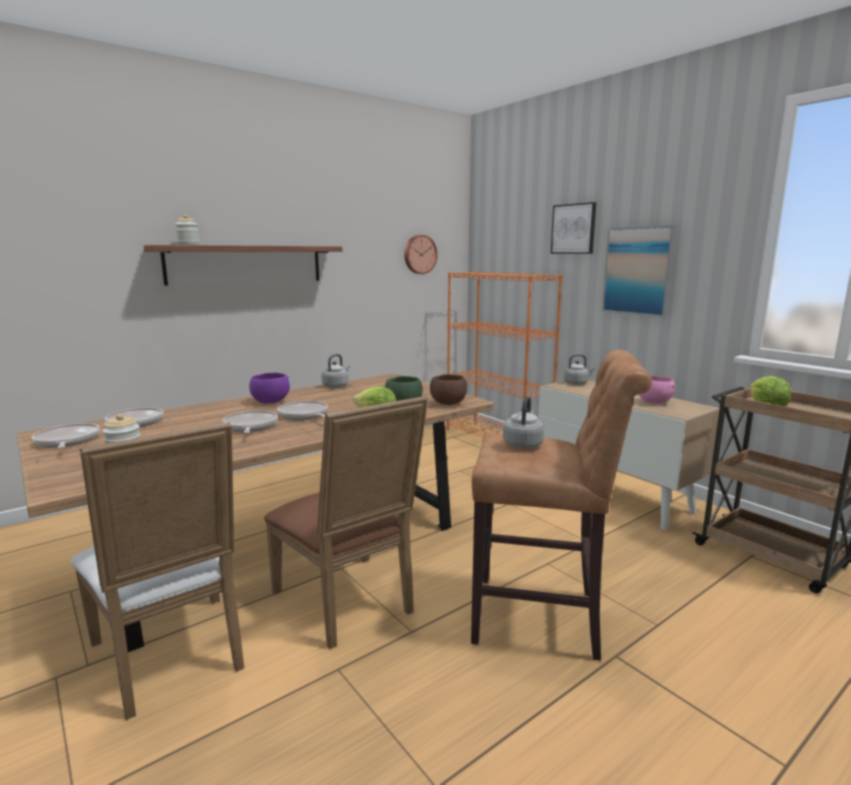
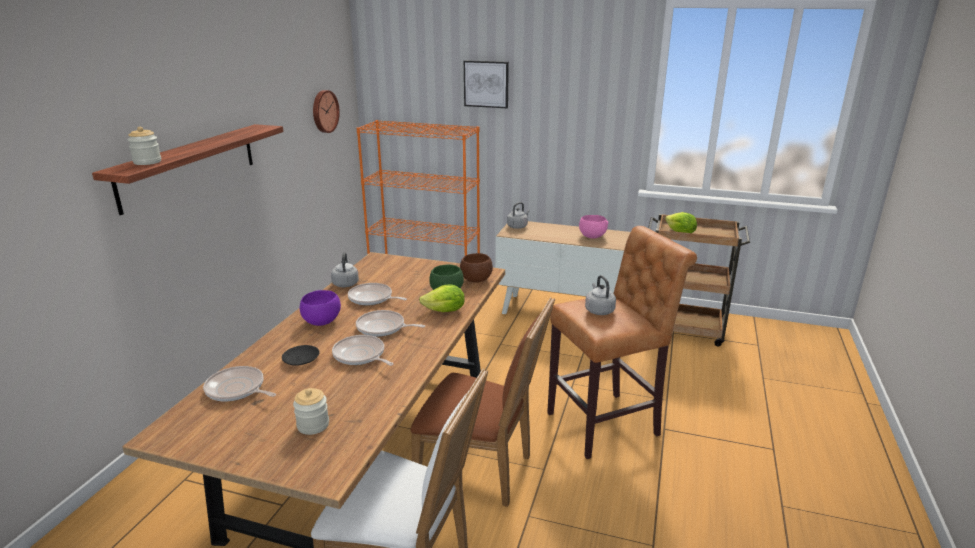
camera: 35 degrees left, 10 degrees up
frying pan [32,423,100,448] -> frying pan moved to [348,283,407,305]
picture [602,226,676,317] -> none
none -> black plate [282,345,320,366]

